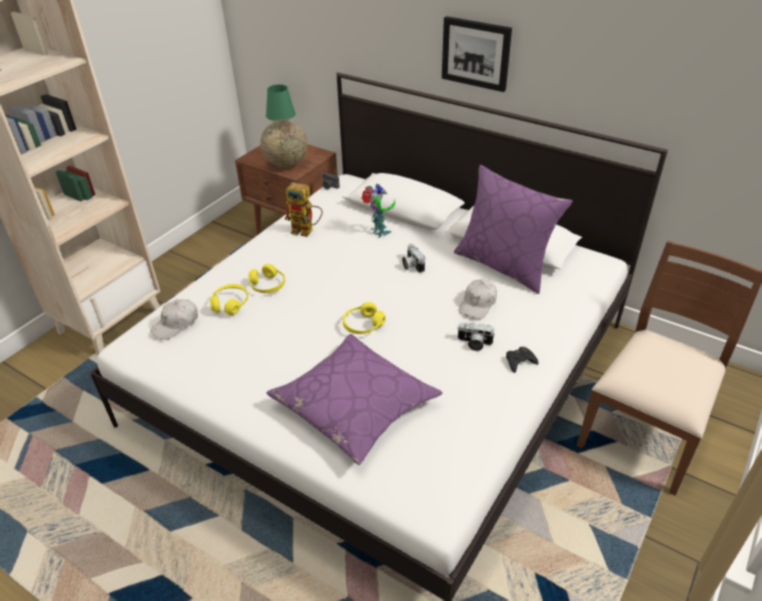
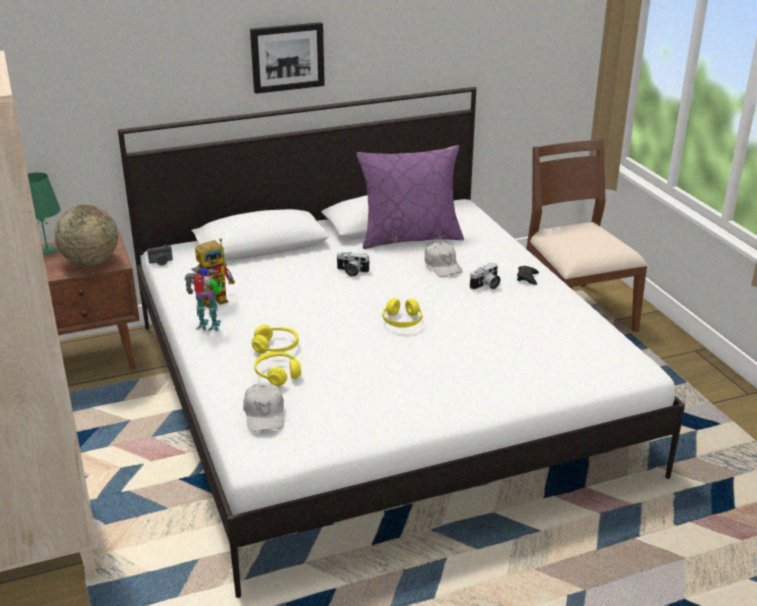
camera: 55 degrees left, 10 degrees down
purple pillow [266,334,443,465] -> none
toy robot [362,184,395,238] -> toy robot moved to [184,267,222,331]

